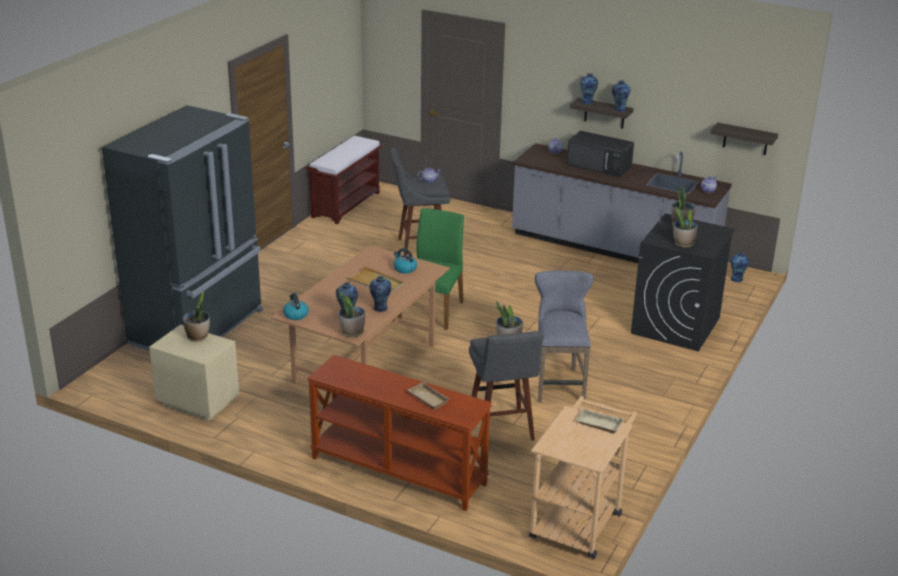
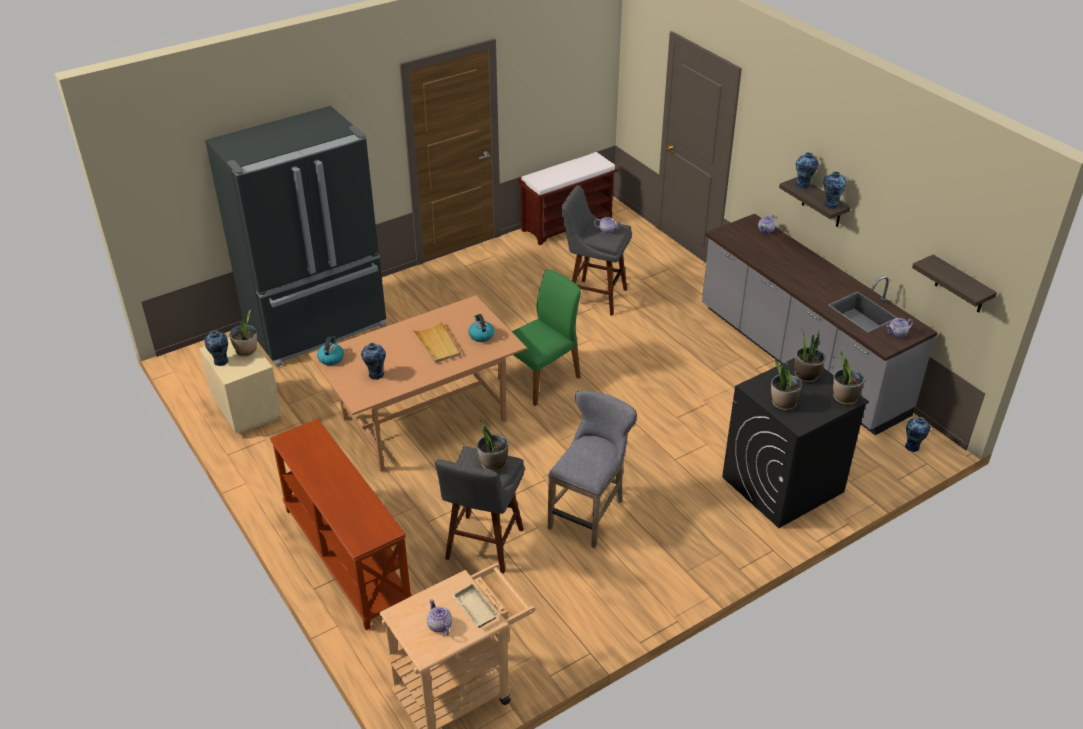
camera: 30 degrees right, 10 degrees up
potted plant [338,291,365,337] -> potted plant moved to [833,352,864,405]
vase [370,276,391,312] -> vase moved to [204,331,228,366]
beige tray [408,382,450,410] -> none
black microwave [566,131,634,177] -> none
none -> teapot [427,599,452,635]

